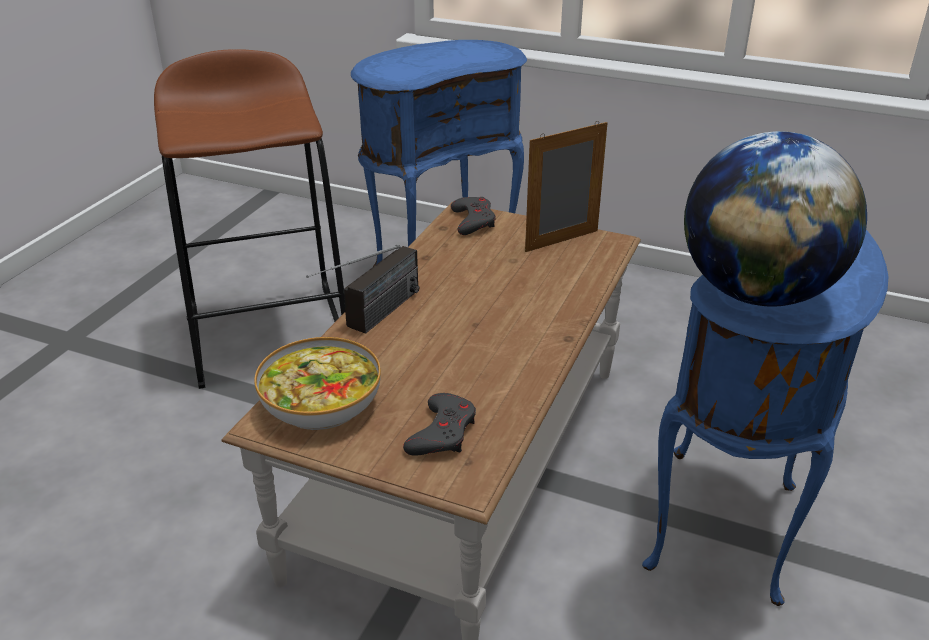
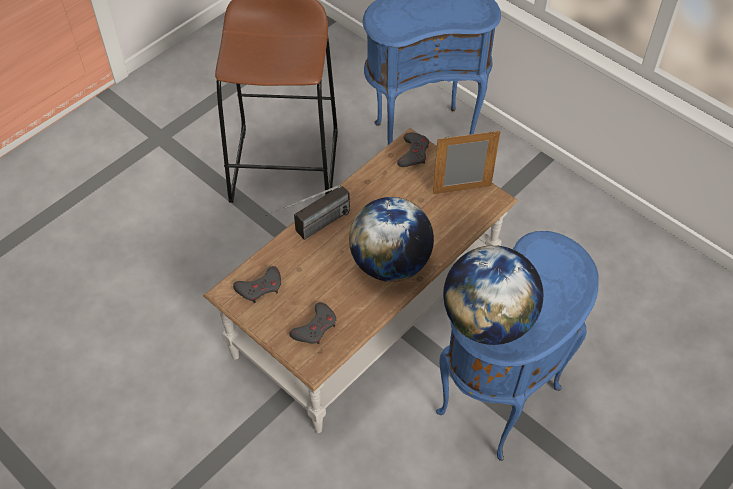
camera: 20 degrees right, 20 degrees up
bowl [254,337,381,430] -> grey game controller [233,266,281,303]
none -> globe [349,197,434,282]

